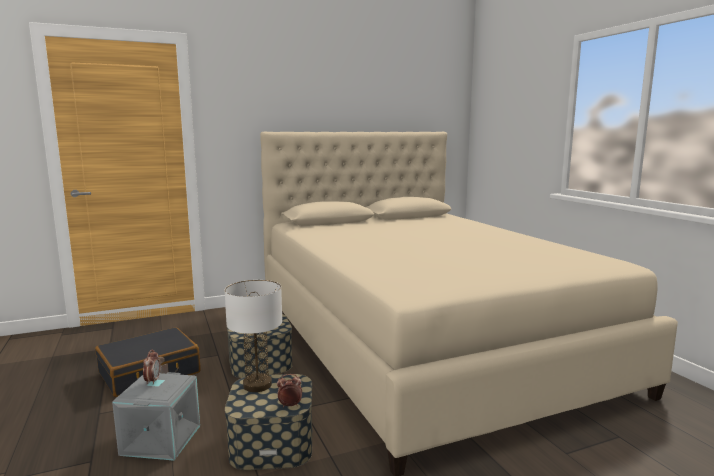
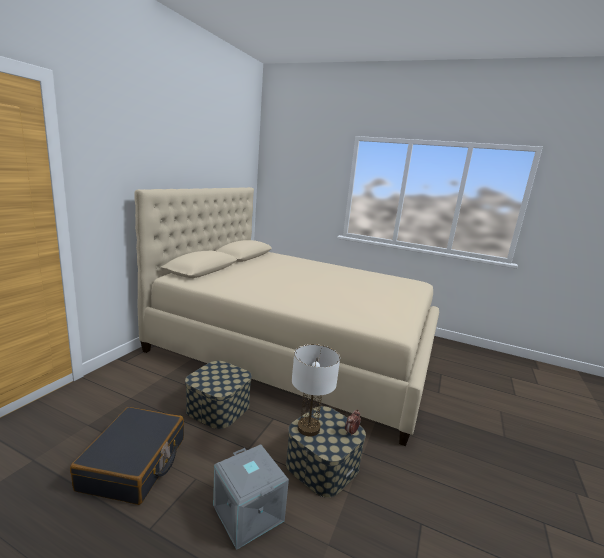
camera: 45 degrees left, 5 degrees up
alarm clock [143,350,160,385] -> none

